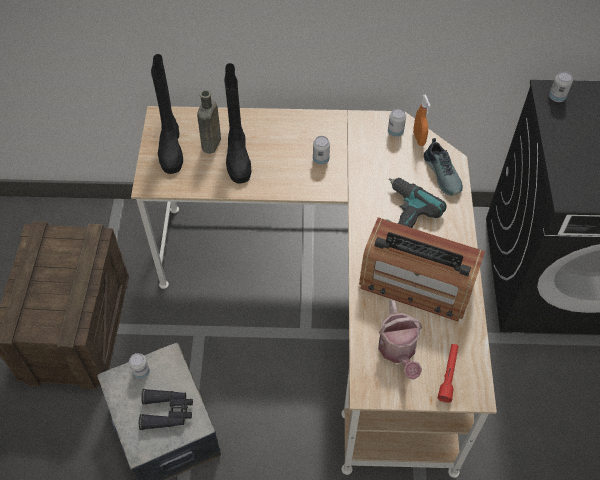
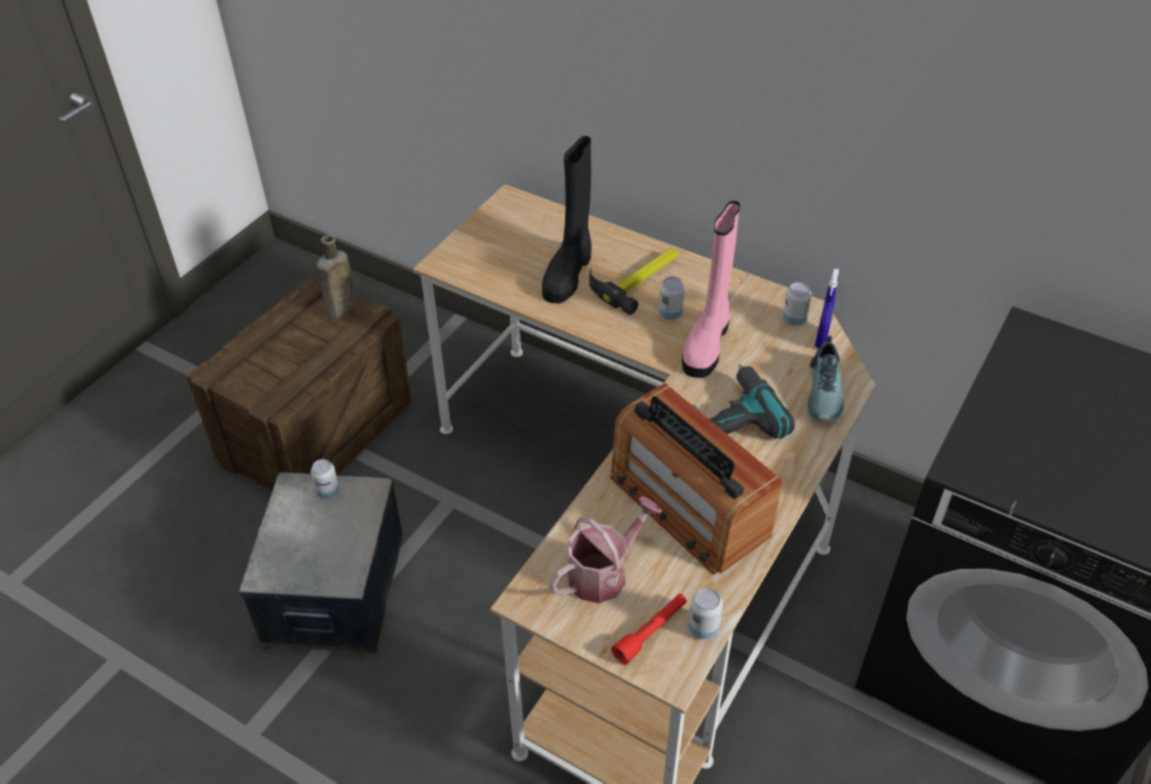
camera: 30 degrees right, 10 degrees down
black binoculars [139,389,193,430] -> none
black boot [151,54,183,174] -> none
brown bottle [197,90,221,154] -> brown bottle moved to [316,235,357,319]
watering can [378,300,422,380] -> watering can turned 150 degrees counterclockwise [550,496,662,603]
orange spray bottle [413,95,431,146] -> blue spray bottle [815,268,839,348]
can [549,71,573,102] -> can moved to [688,588,723,640]
none -> hammer [589,248,678,315]
none -> pink boot [682,201,740,378]

